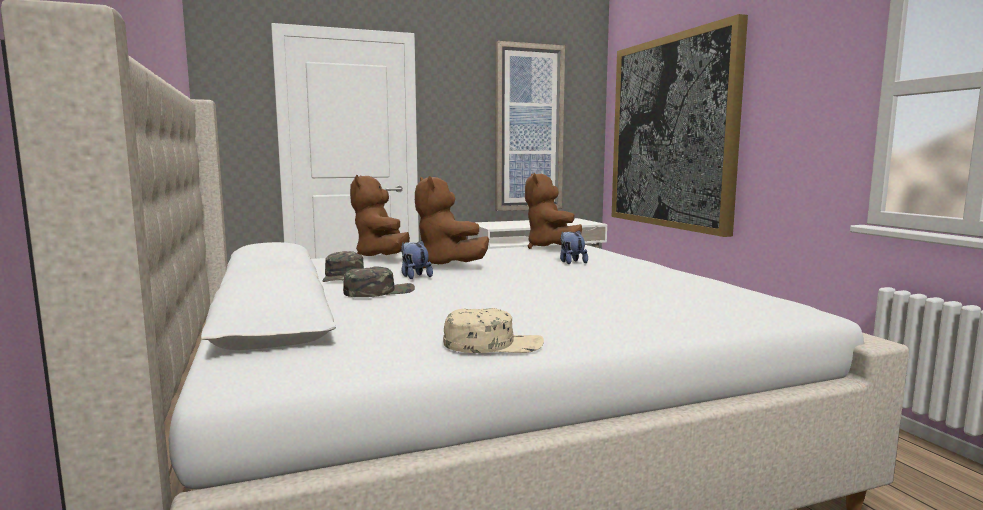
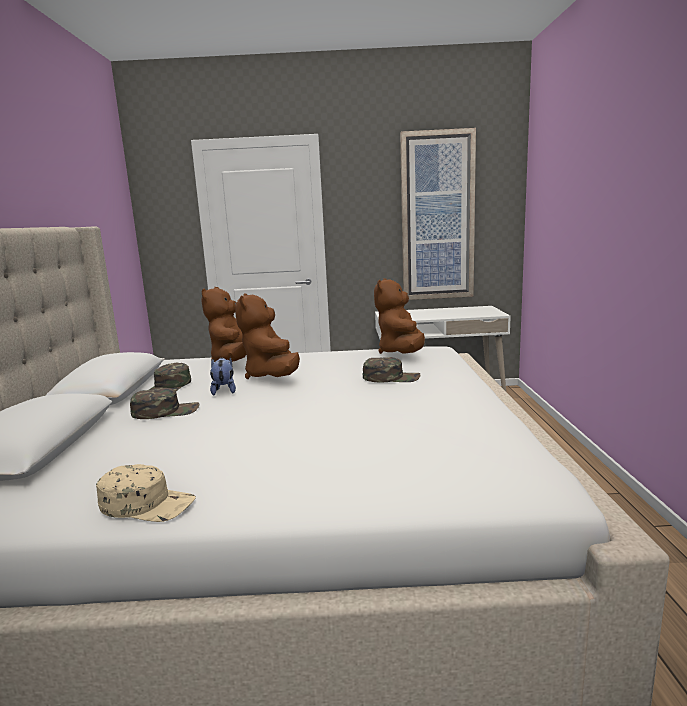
camera: 20 degrees right, 5 degrees up
plush toy [560,230,588,264] -> green cap [363,357,420,382]
picture [612,14,748,237] -> none

